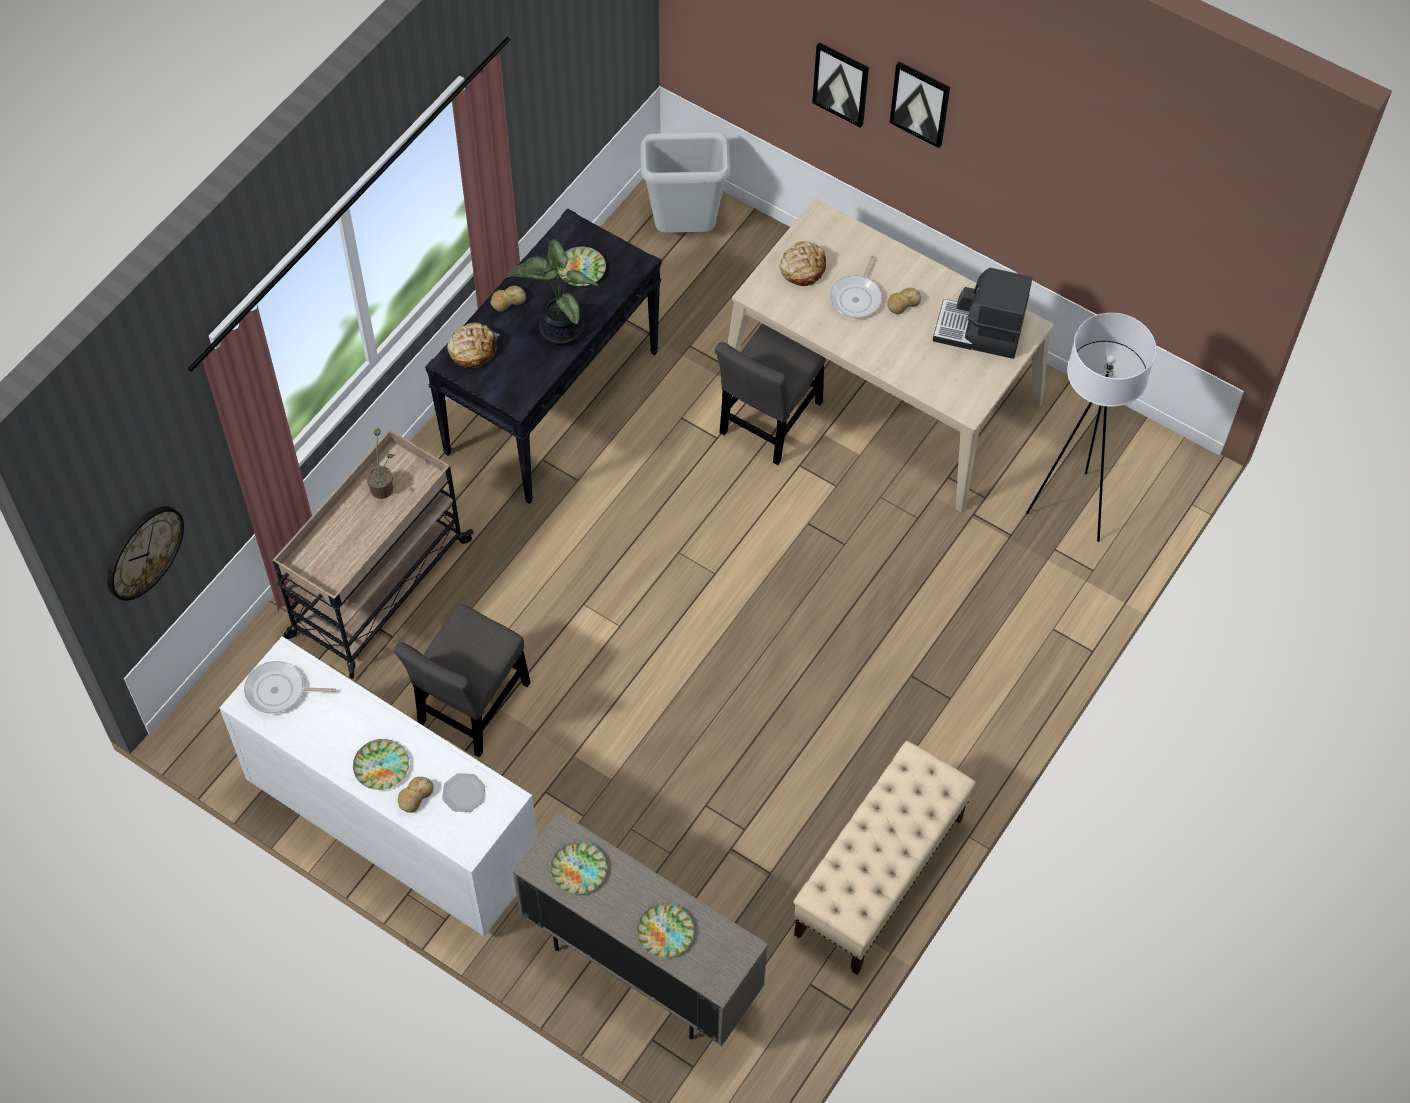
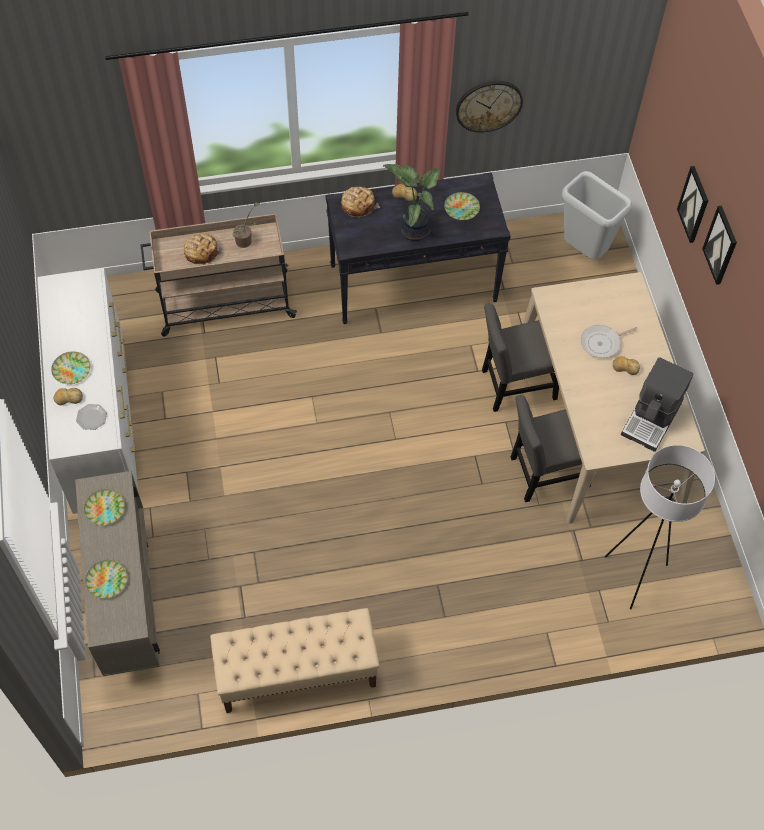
camera: 45 degrees right, 0 degrees up
wall clock [107,506,184,601] -> wall clock moved to [456,81,523,132]
frying pan [244,661,336,713] -> none
grey chair [394,604,531,758] -> grey chair moved to [511,395,591,502]
bread [779,241,826,286] -> bread moved to [184,234,223,265]
coffee machine [933,268,1032,359] -> coffee machine turned 120 degrees counterclockwise [621,357,694,452]

